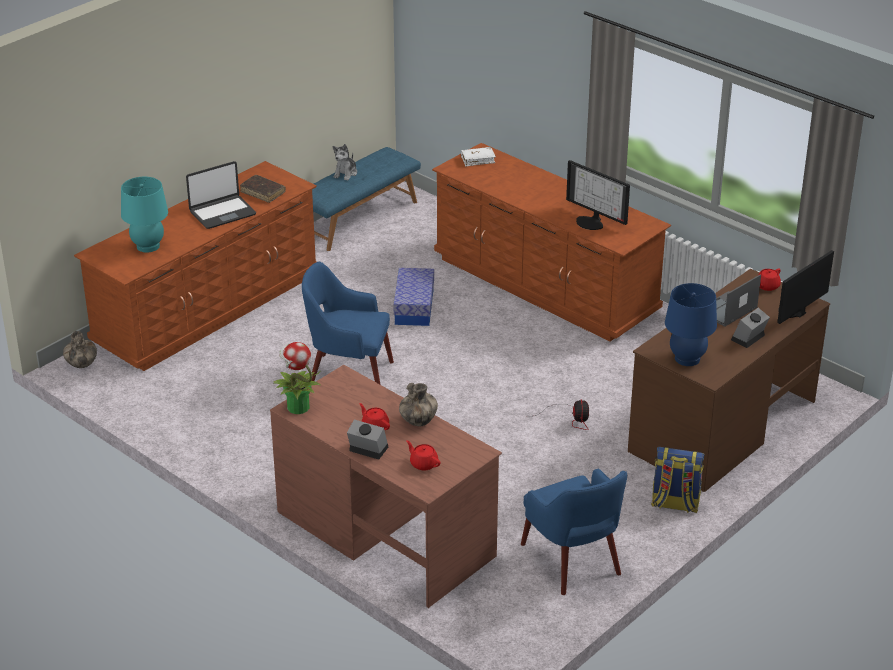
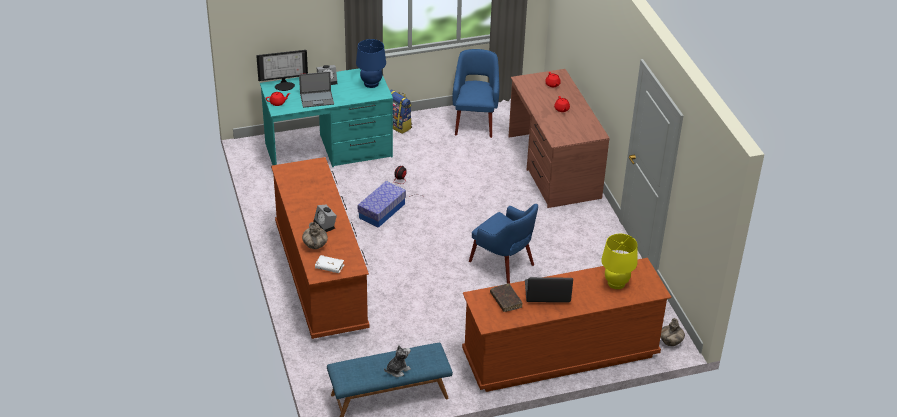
camera: 150 degrees left, 5 degrees up
turquoise table lamp [121,177,168,252] -> yellow table lamp [601,234,638,289]
potted plant [273,342,321,414] -> none
alarm clock [347,420,388,459] -> alarm clock moved to [313,205,337,232]
storage box [394,268,434,326] -> storage box moved to [358,181,406,228]
vase [399,383,438,426] -> vase moved to [302,222,328,249]
monitor [566,160,630,230] -> none
brown desk [628,269,830,492] -> turquoise desk [260,69,393,167]

